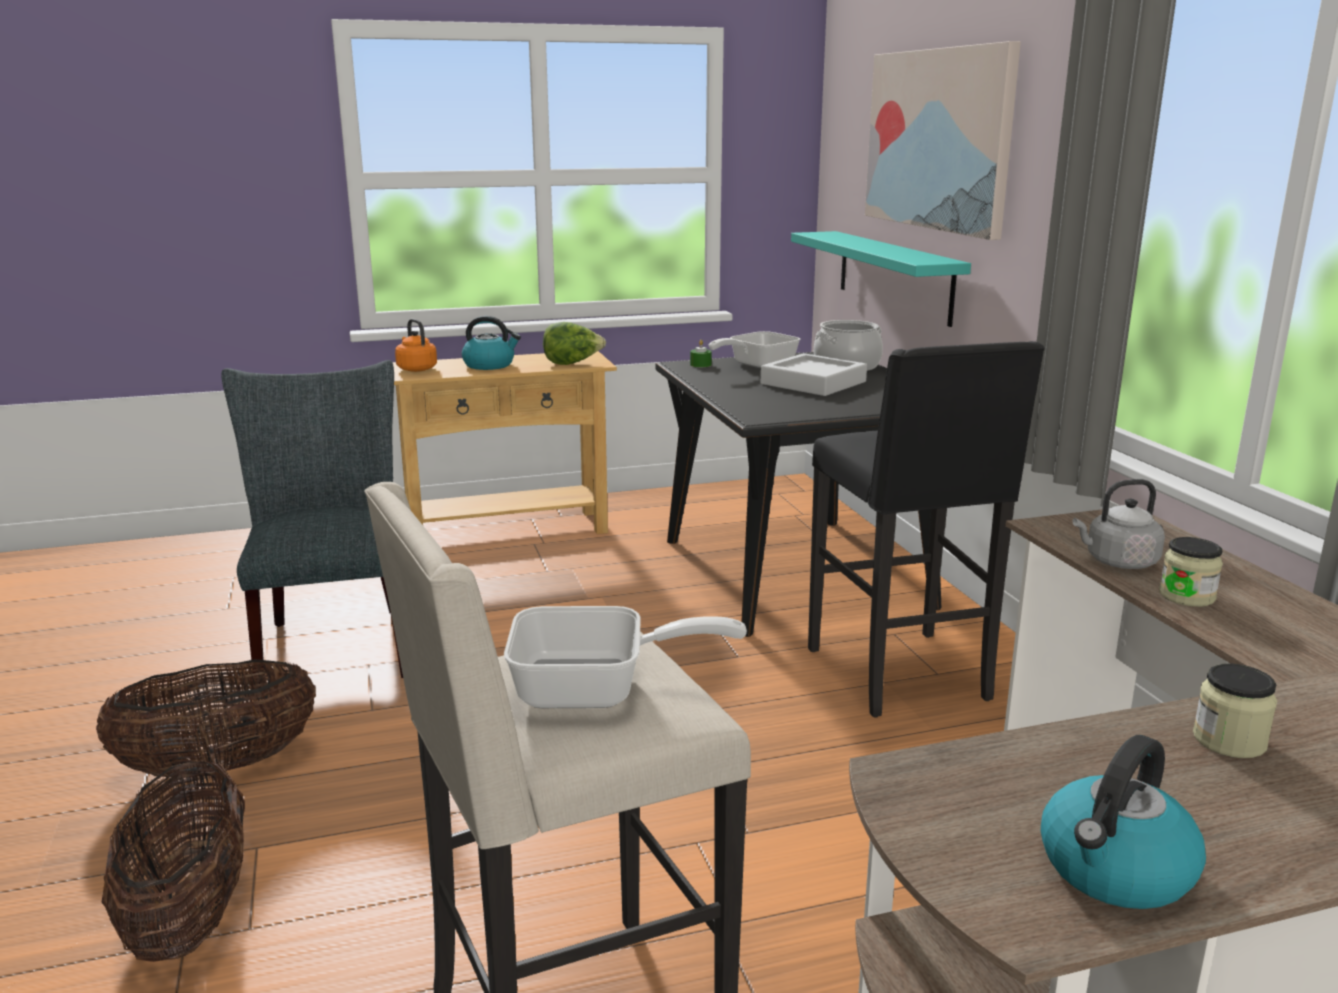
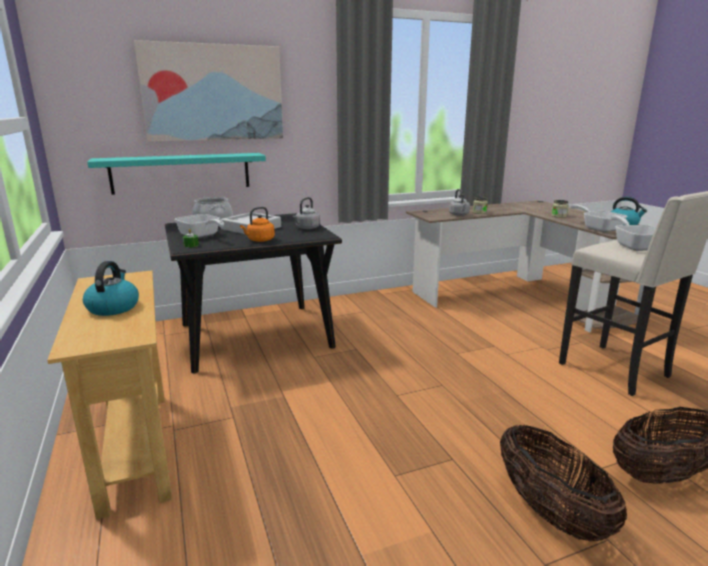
camera: 95 degrees left, 0 degrees up
grey chair [221,360,403,688] -> none
orange kettle [395,319,437,372] -> orange kettle moved to [240,207,275,242]
lettuce [543,322,606,365] -> none
black stool [808,341,1045,718] -> none
none -> grey kettle [293,197,320,229]
none -> frying pan [570,205,627,232]

